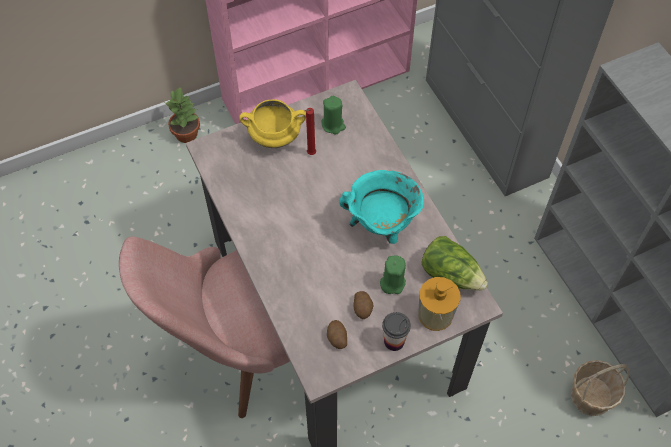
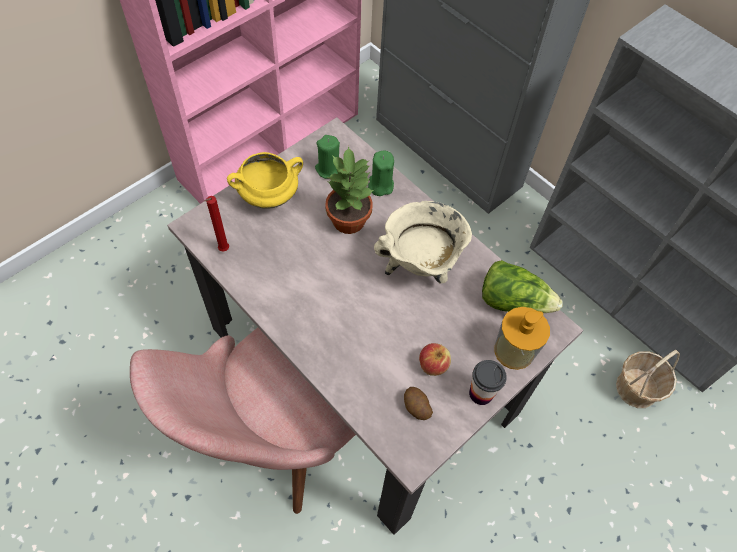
camera: 20 degrees left, 0 degrees up
potted plant [165,87,200,143] -> potted plant moved to [325,146,374,234]
red candle [304,108,316,155] -> red candle moved to [204,196,229,252]
turquoise cooking pot [339,170,424,244] -> beige cooking pot [374,201,472,284]
potato [353,291,373,319] -> apple [419,343,451,376]
green candle [380,256,406,294] -> green candle moved to [368,151,394,196]

